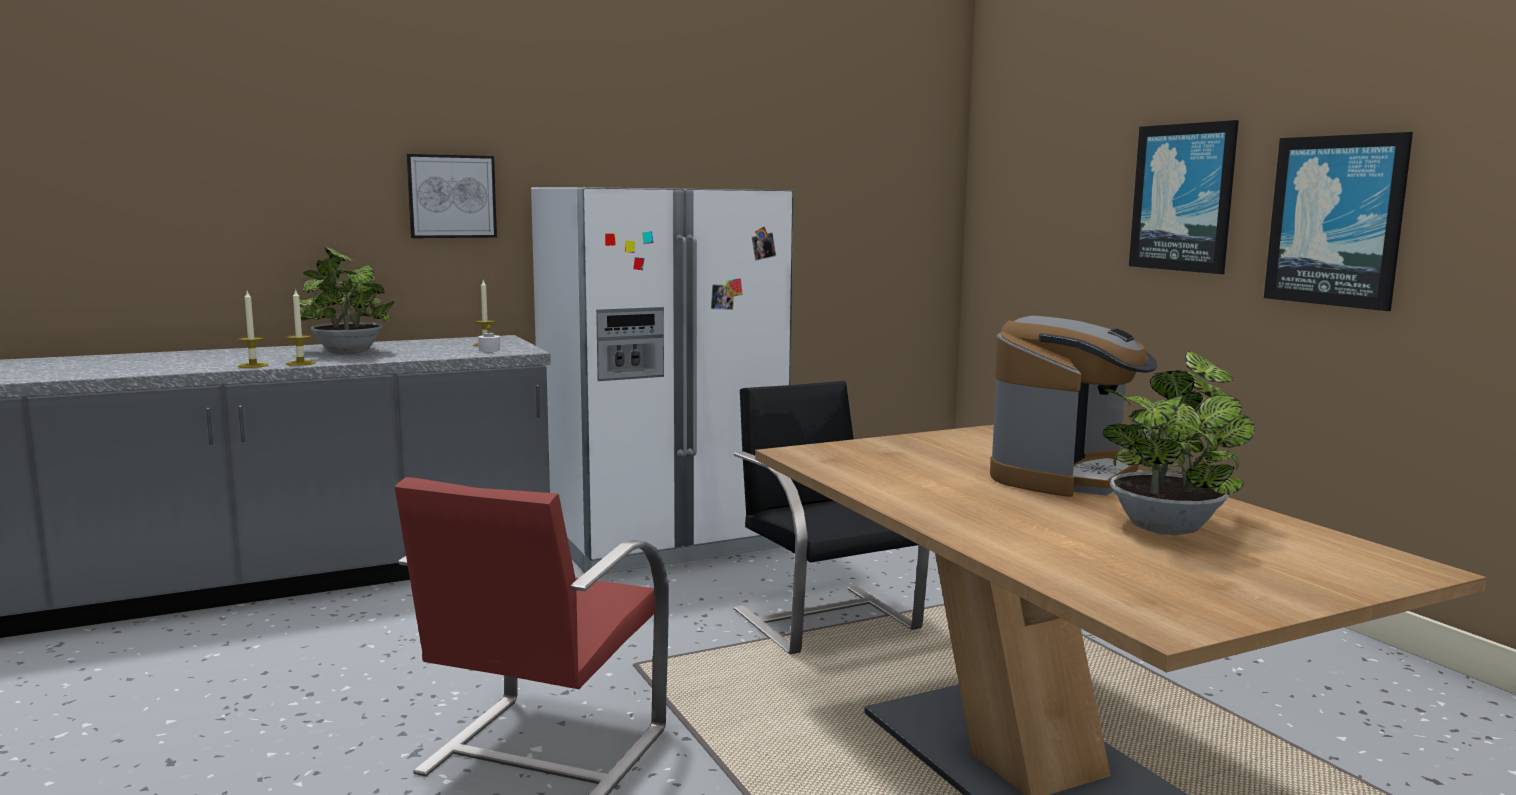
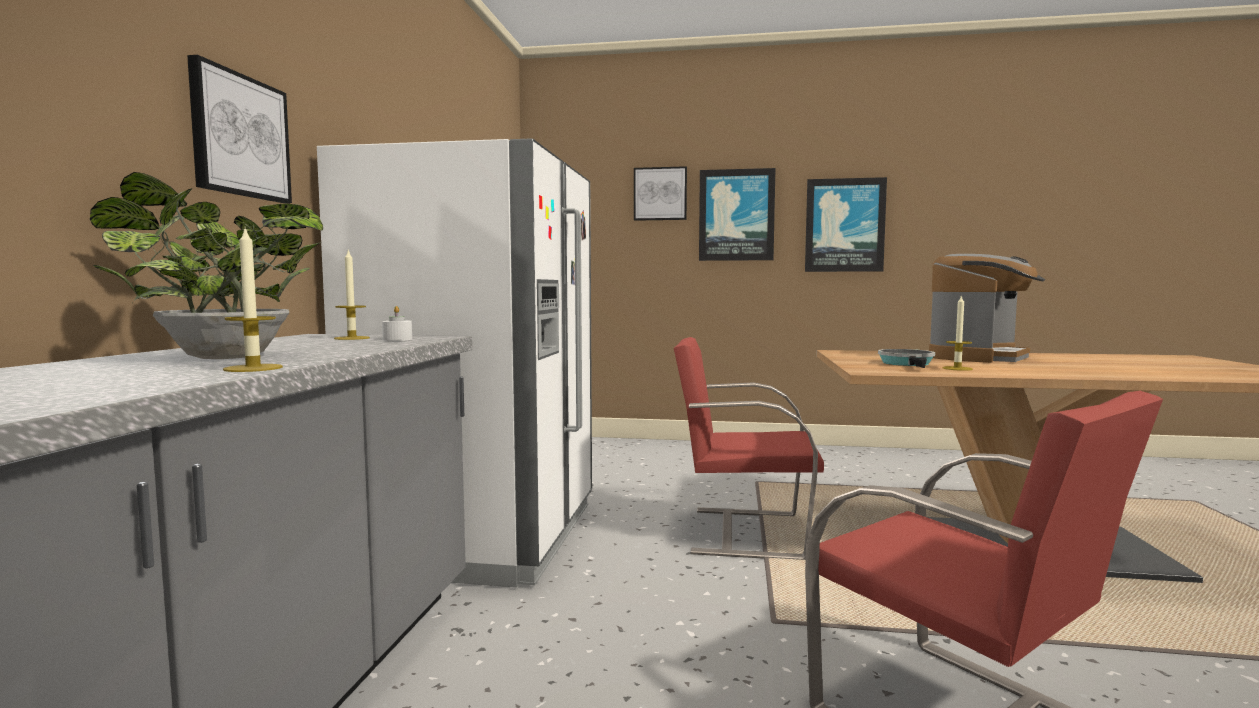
camera: 55 degrees left, 5 degrees down
candle [238,291,269,368] -> candle moved to [943,295,973,371]
black chair [734,381,930,654] -> red chair [674,337,824,560]
coffee machine [990,316,1157,497] -> coffee machine turned 60 degrees clockwise [929,254,1045,363]
potted plant [1103,351,1255,535] -> none
none -> picture [634,166,687,221]
none -> frying pan [878,349,935,368]

